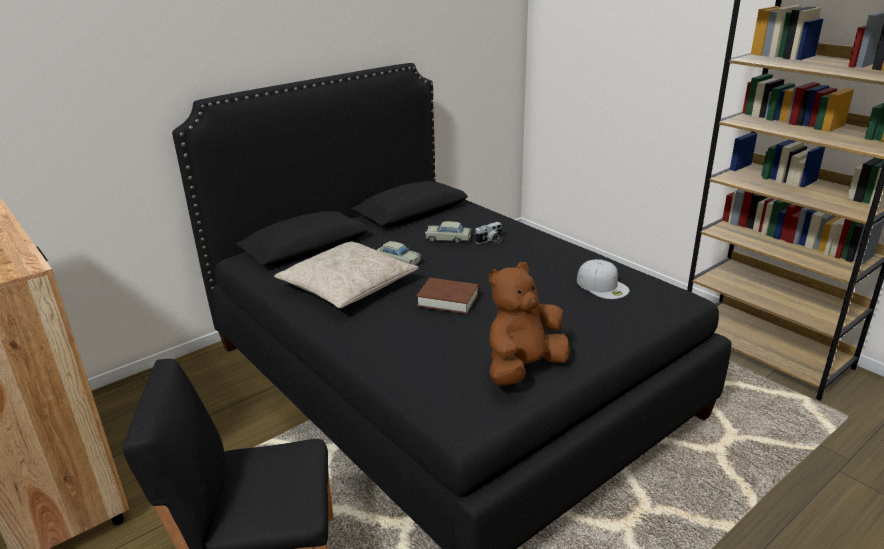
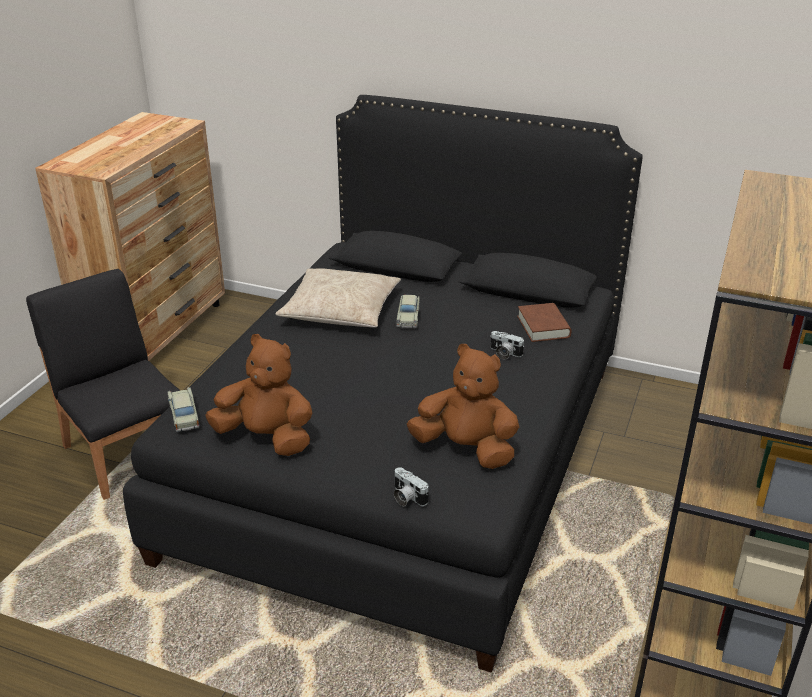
camera: 60 degrees right, 5 degrees up
brown book [416,278,479,314] -> brown book moved to [517,303,571,342]
beige toy car [425,221,471,243] -> beige toy car moved to [167,387,200,432]
white cap [577,259,629,299] -> brown plush toy [407,344,519,469]
none -> camera [394,467,429,506]

